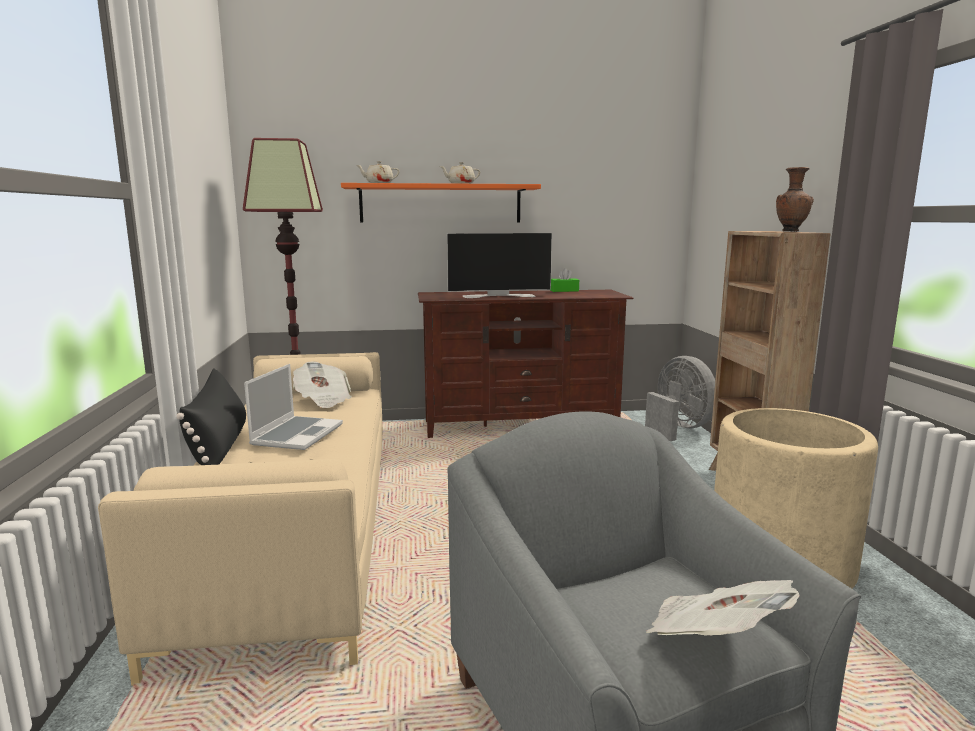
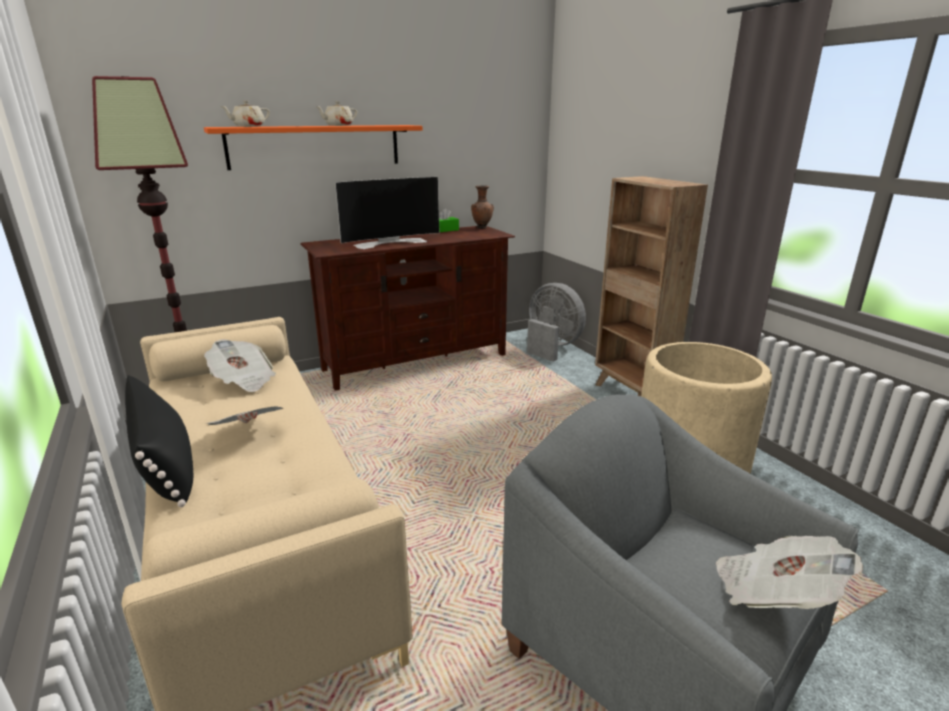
camera: 20 degrees left, 10 degrees up
laptop [244,364,343,450] -> newspaper [205,406,283,425]
brown vase [776,167,814,232] -> brown vase moved to [471,185,494,229]

